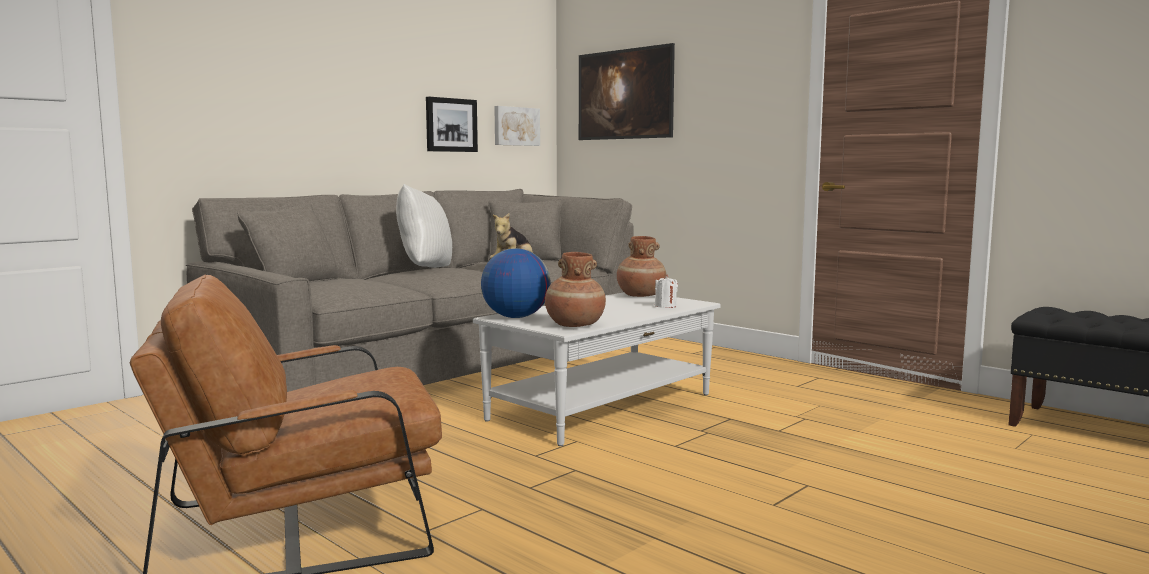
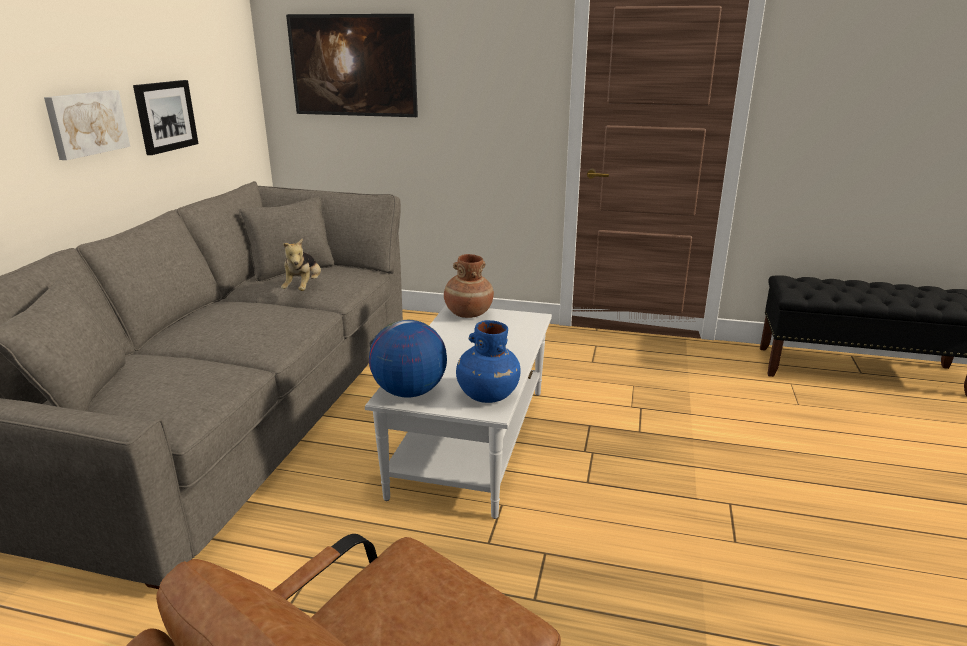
camera: 30 degrees left, 15 degrees up
white pillow [396,184,452,268] -> none
picture [494,106,540,146] -> picture moved to [44,90,130,160]
brown vase [545,252,606,327] -> blue vase [456,320,521,403]
white candle [655,275,678,308] -> none

